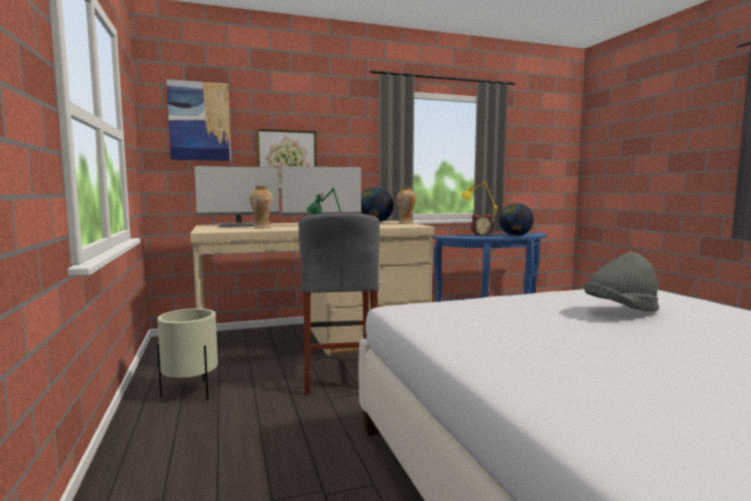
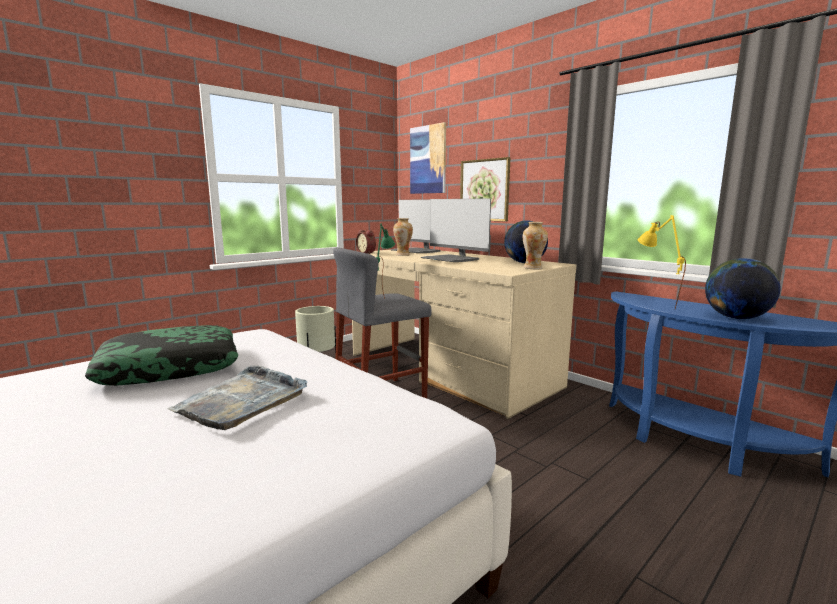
camera: 65 degrees right, 5 degrees up
alarm clock [471,214,493,236] -> alarm clock moved to [356,229,376,254]
grey hat [584,252,659,312] -> grey tray [167,365,307,430]
none -> pillow [85,325,238,386]

